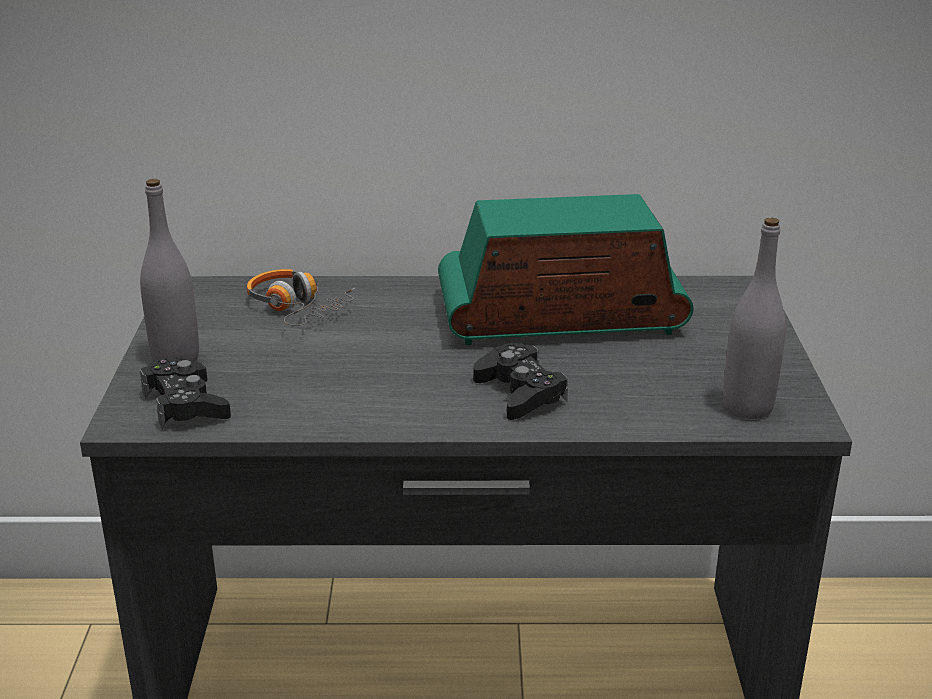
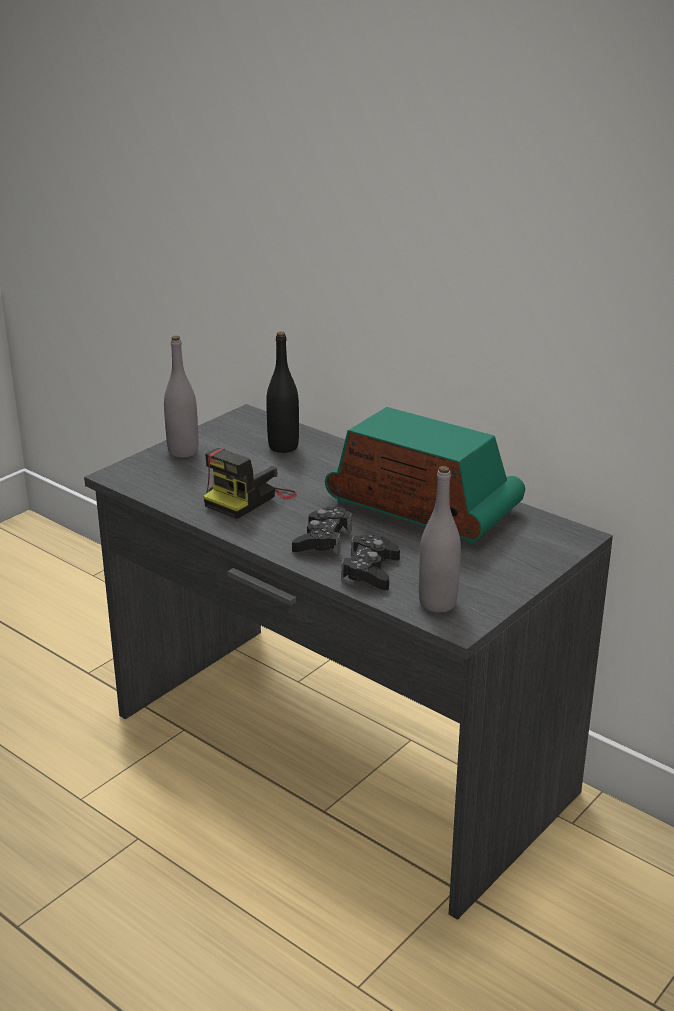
camera: 40 degrees right, 0 degrees up
black game controller [140,357,231,429] -> black game controller moved to [341,534,400,590]
headphones [247,269,355,326] -> black bottle [266,332,299,453]
none -> camera [203,448,297,519]

